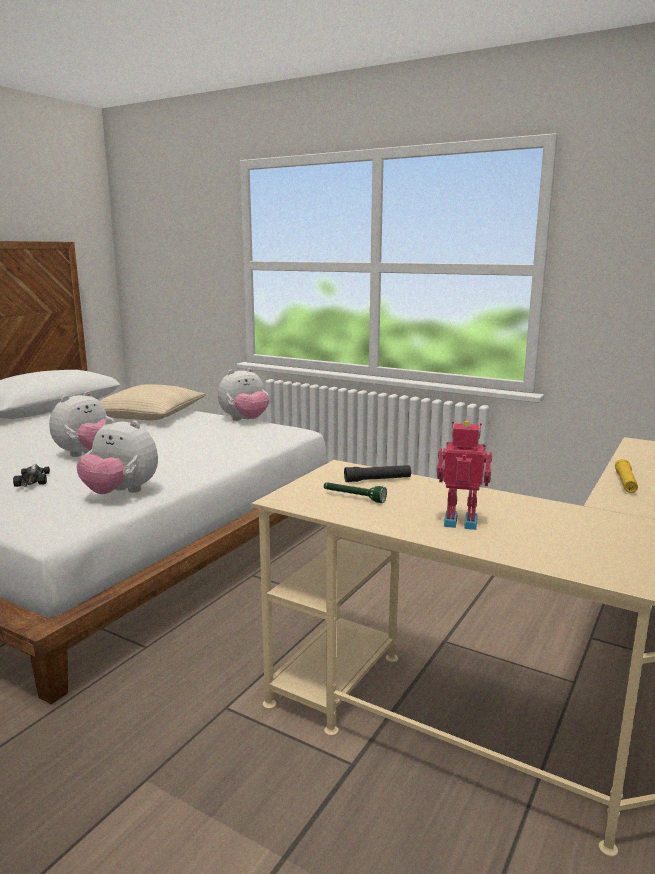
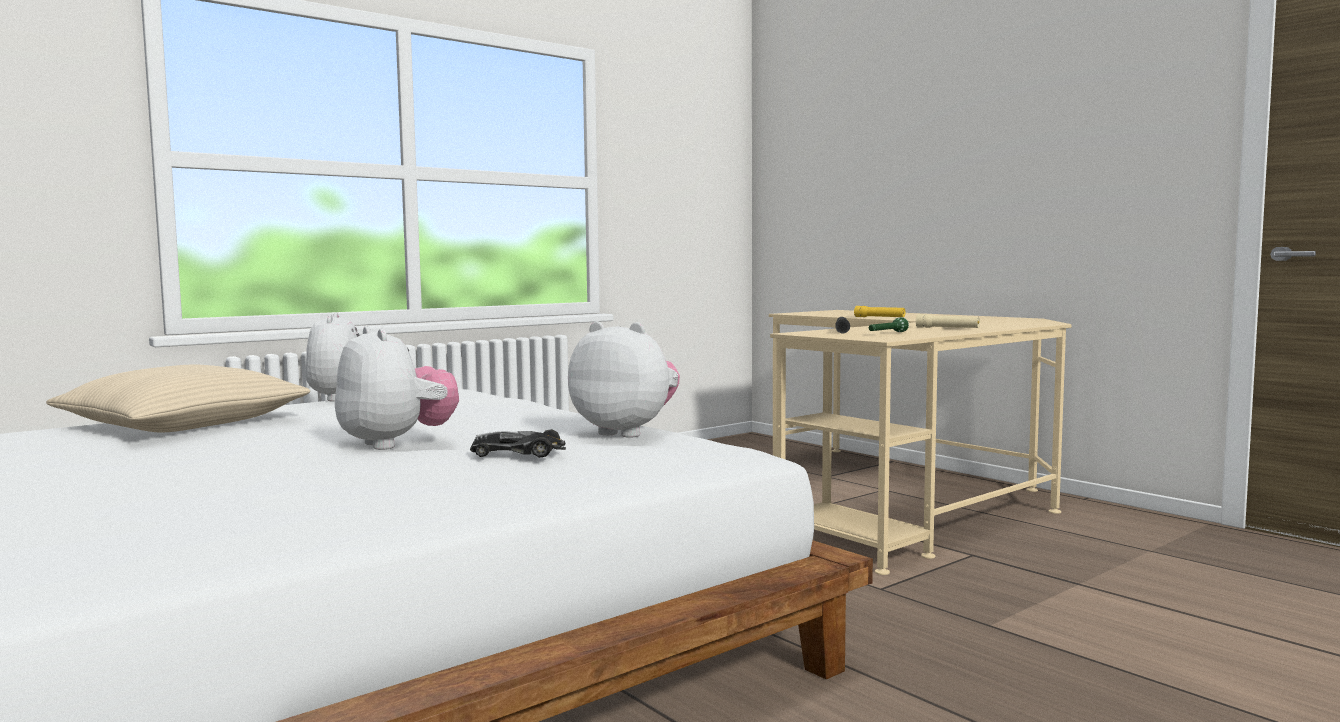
camera: 70 degrees left, 10 degrees down
plush toy [77,418,158,494] -> plush toy turned 105 degrees counterclockwise [568,321,680,438]
toy robot [437,421,492,530] -> beige flashlight [916,314,980,328]

